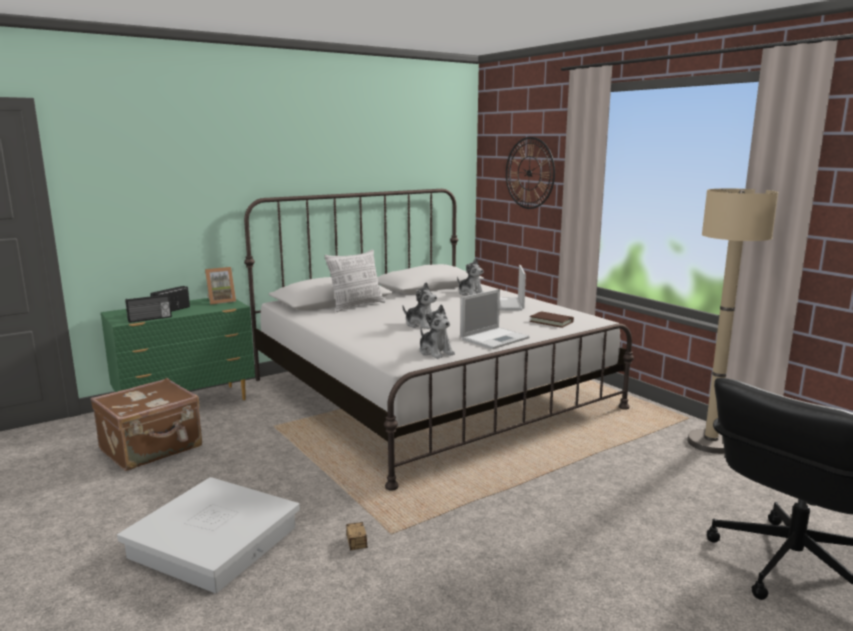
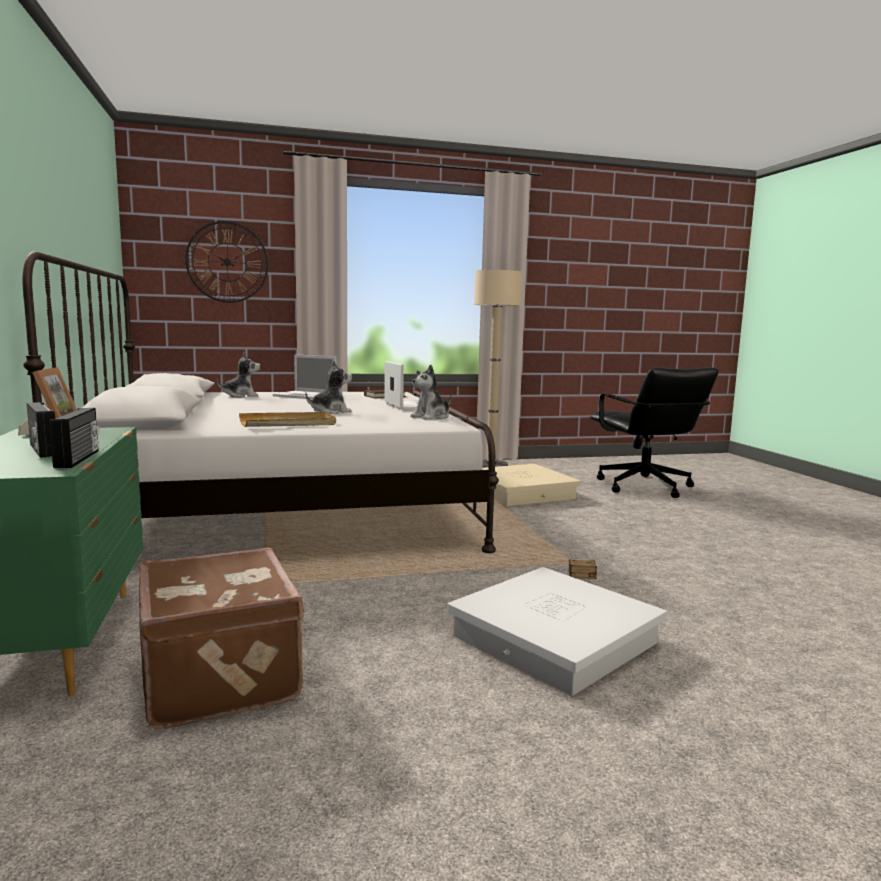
camera: 70 degrees left, 5 degrees down
pillow [324,250,385,312] -> none
plush toy [419,304,455,359] -> plush toy turned 150 degrees clockwise [410,365,451,420]
none -> beige tray [239,412,336,427]
none -> beige storage box [482,464,581,506]

